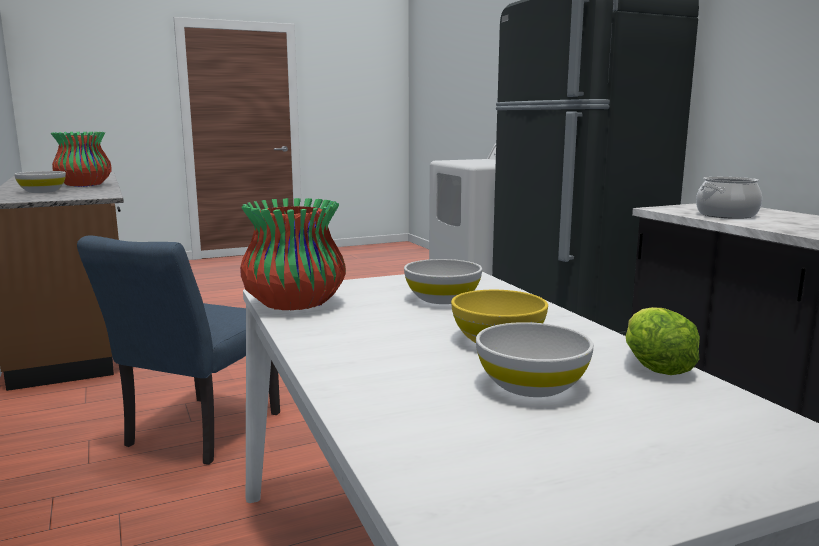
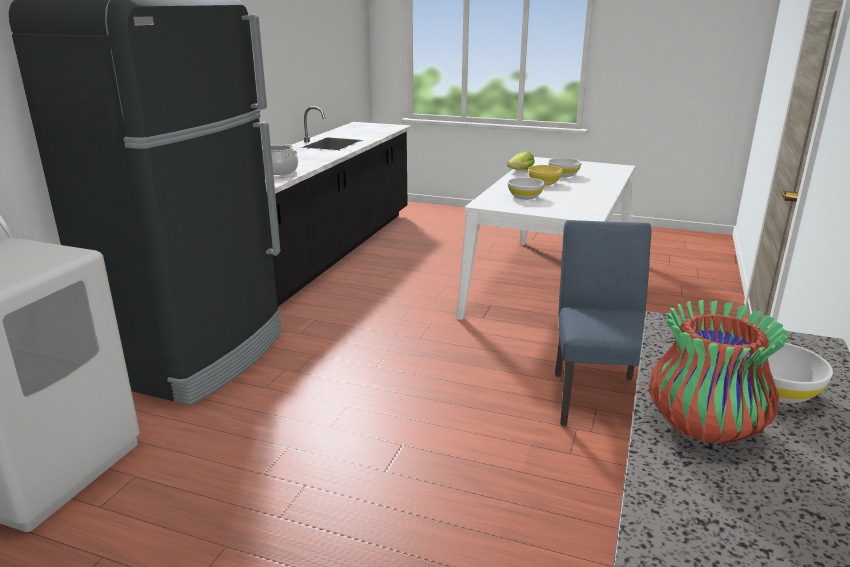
camera: 135 degrees left, 10 degrees up
blue chair [77,235,280,465] -> blue chair turned 60 degrees counterclockwise [555,220,651,426]
vase [240,198,346,310] -> none

